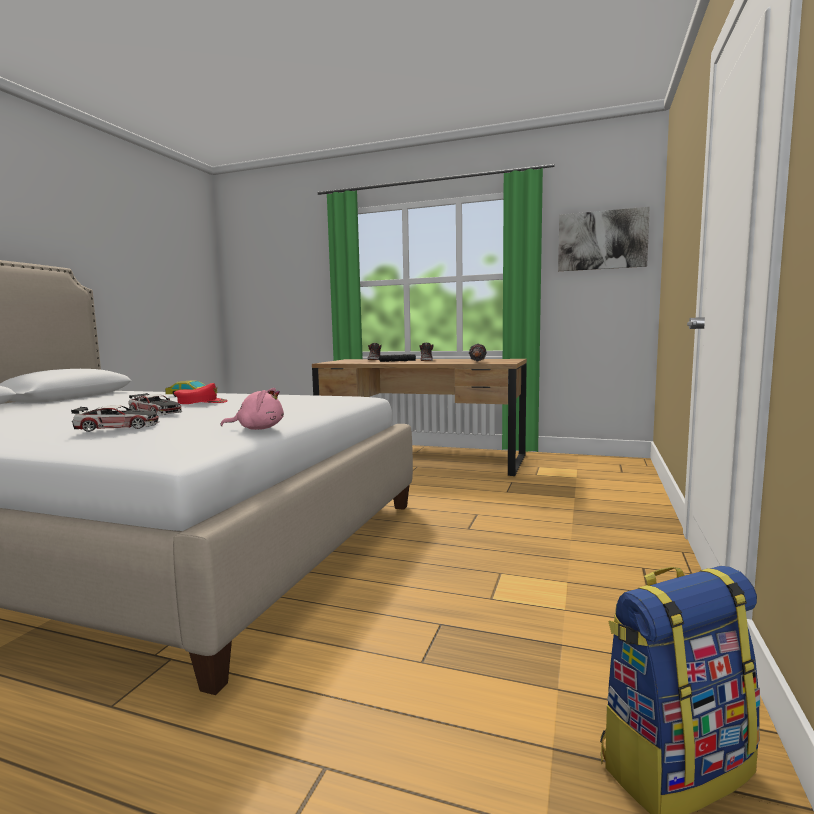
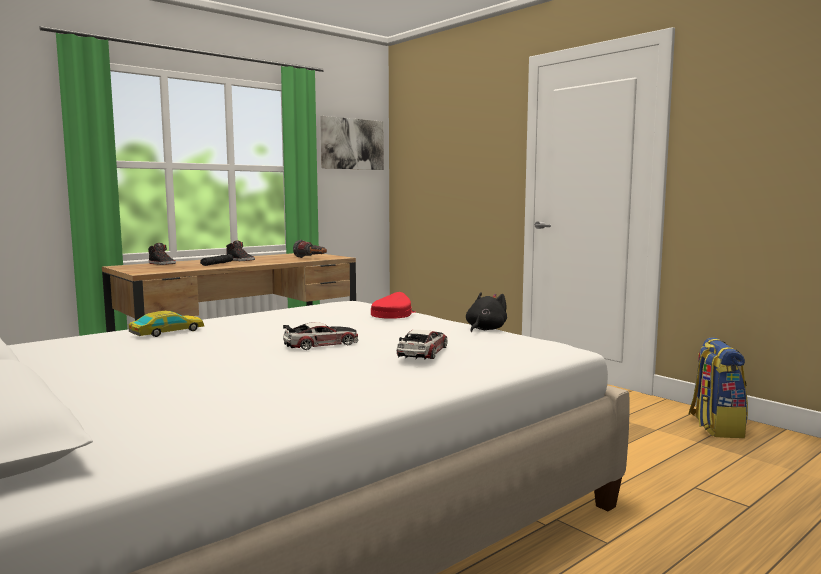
camera: 60 degrees left, 0 degrees up
red cap [174,383,228,404] -> red cap moved to [371,292,415,319]
pink plush toy [221,388,284,430] -> black plush toy [466,292,507,332]

